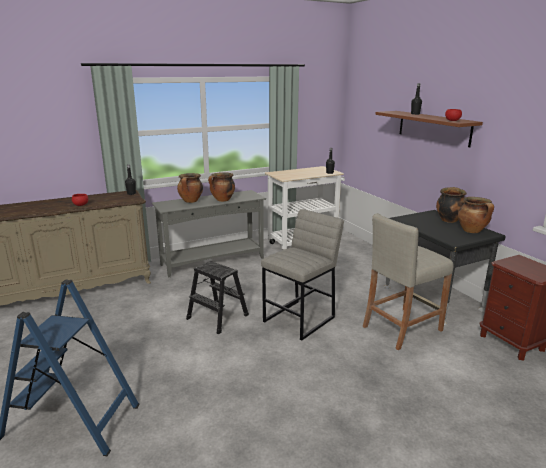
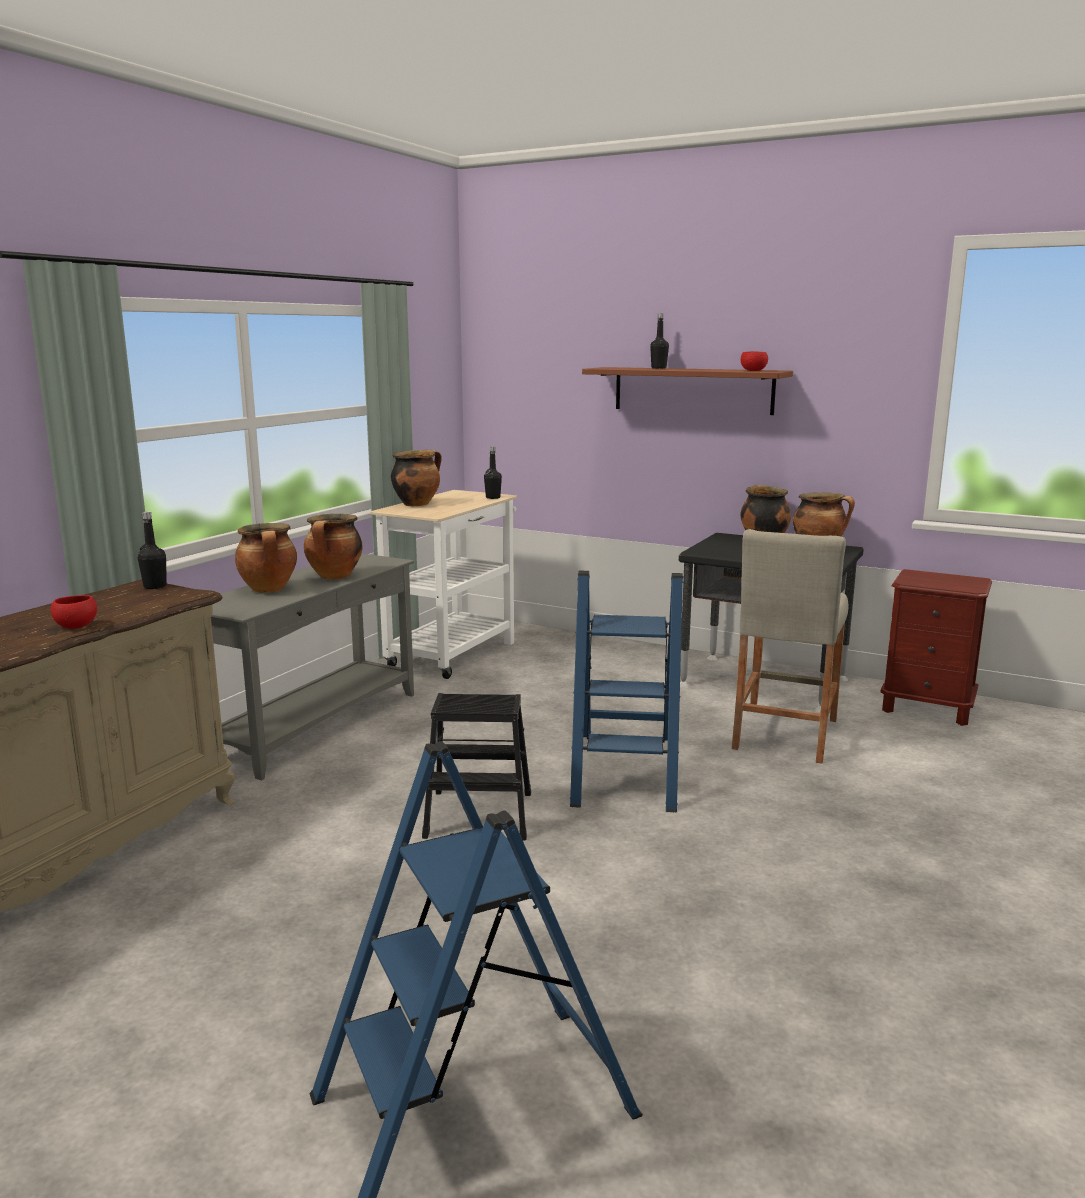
camera: 35 degrees left, 5 degrees down
grey chair [261,209,344,341] -> blue step ladder [570,571,683,812]
none -> cooking pot [391,450,442,506]

